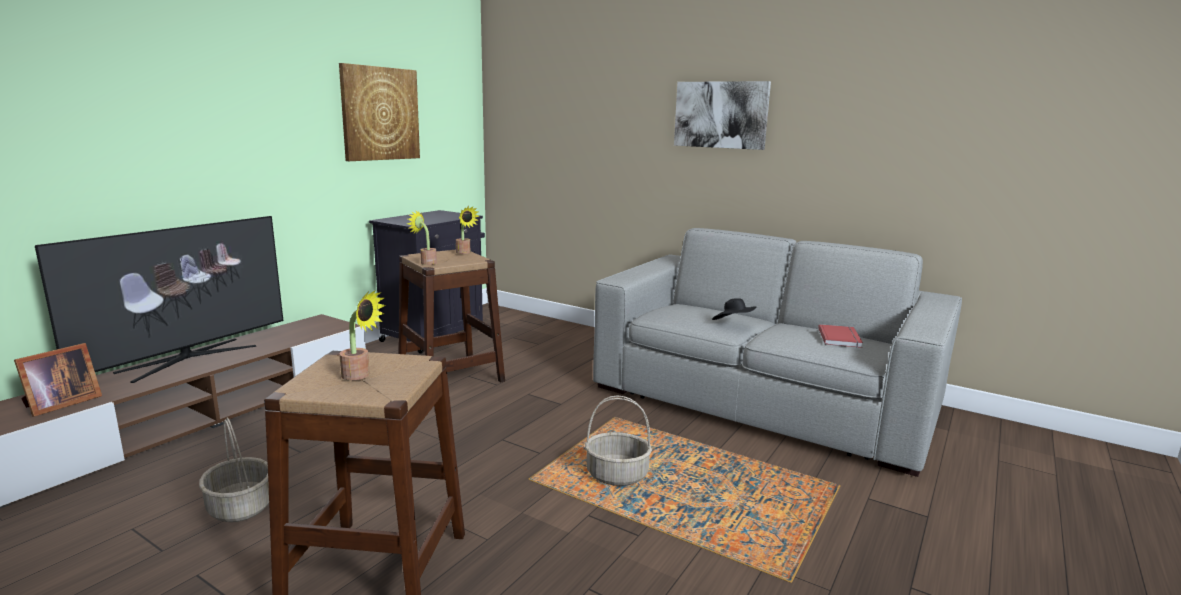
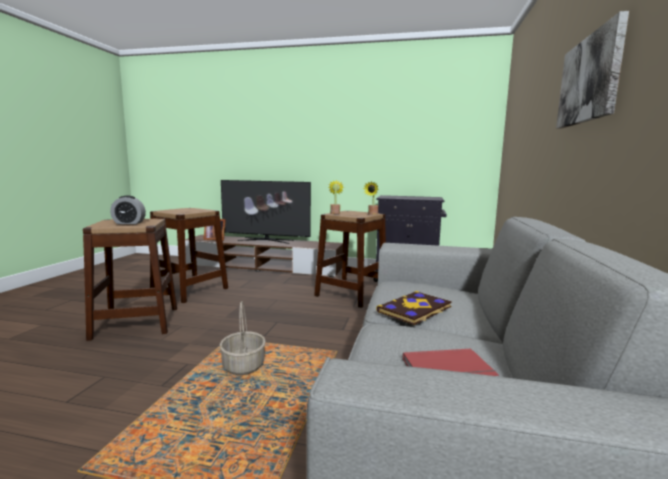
camera: 70 degrees right, 5 degrees down
basket [199,418,269,522] -> brown stool [150,208,228,303]
picture [339,63,420,161] -> none
potted plant [339,290,386,380] -> alarm clock [110,195,146,224]
black hat [712,298,756,320] -> book [376,291,452,325]

